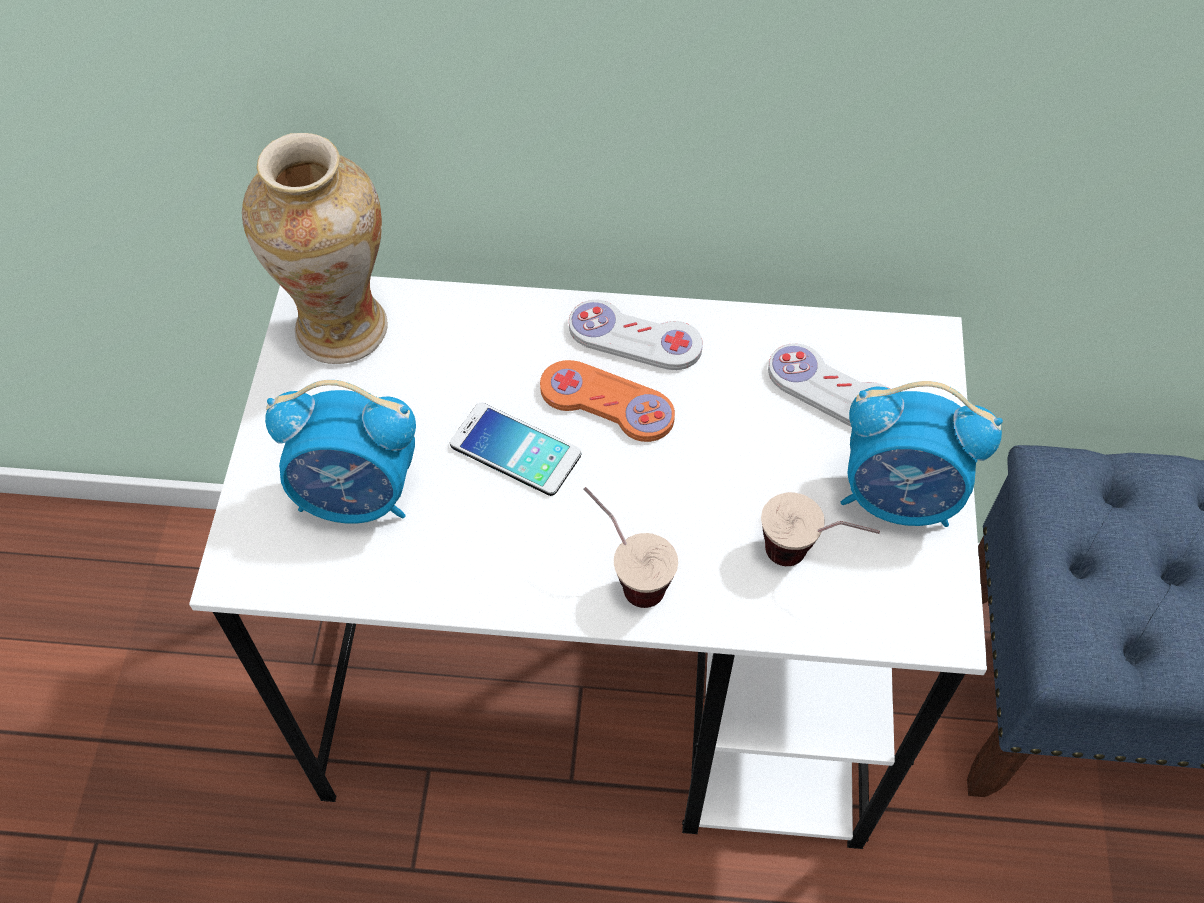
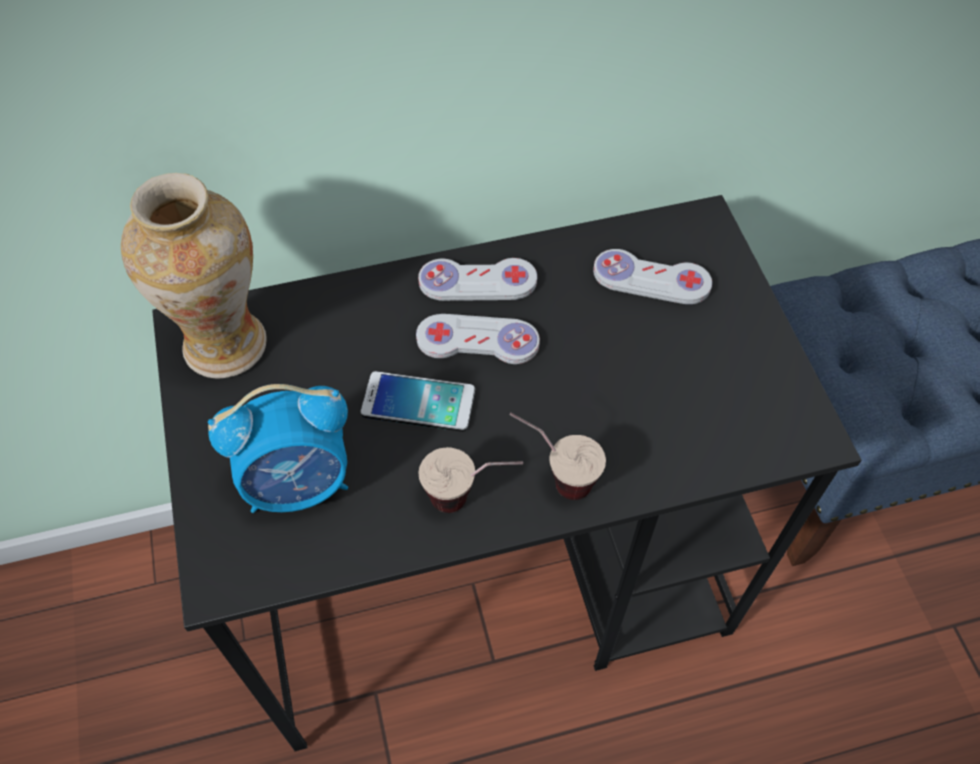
camera: 20 degrees left, 0 degrees up
white desk [189,276,987,849] -> black desk [152,195,862,752]
orange game controller [540,360,675,442] -> white game controller [416,314,540,364]
cup [761,492,880,566] -> cup moved to [418,447,523,513]
alarm clock [841,381,1003,527] -> none

